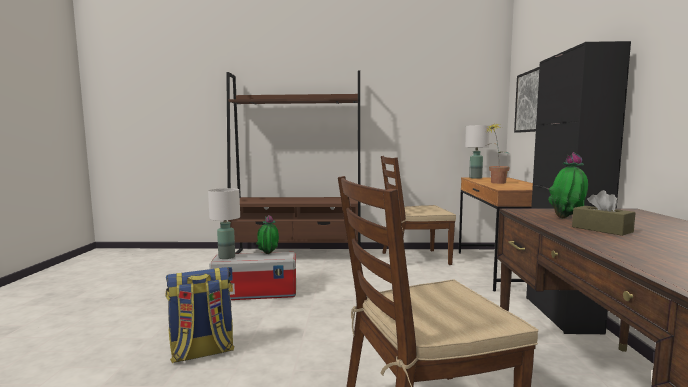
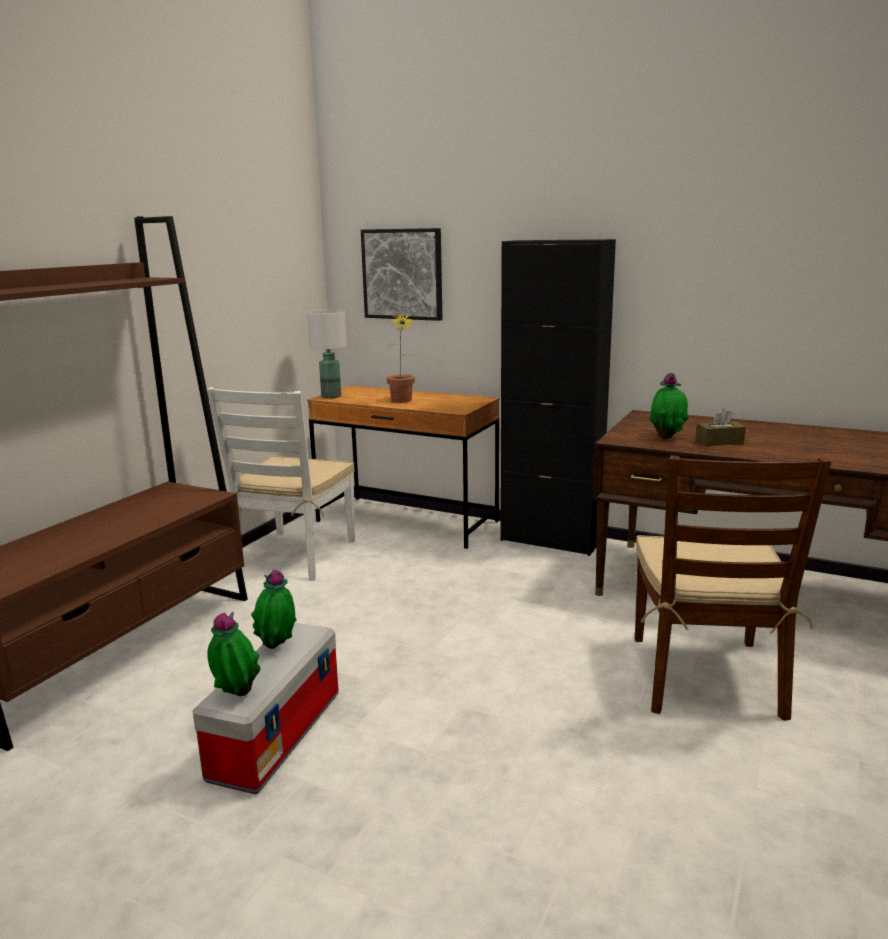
camera: 65 degrees left, 10 degrees up
backpack [165,267,234,363] -> none
white table lamp [208,188,240,259] -> potted plant [207,612,261,696]
brown chair [381,156,456,265] -> white chair [207,387,355,580]

